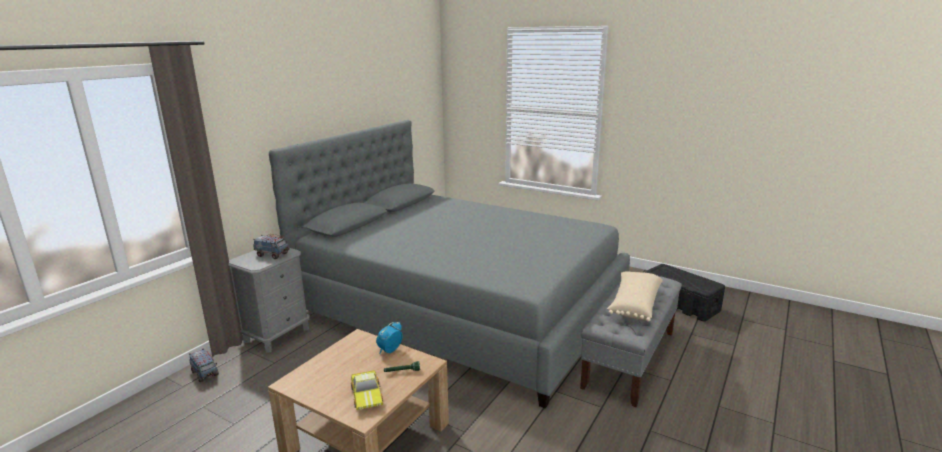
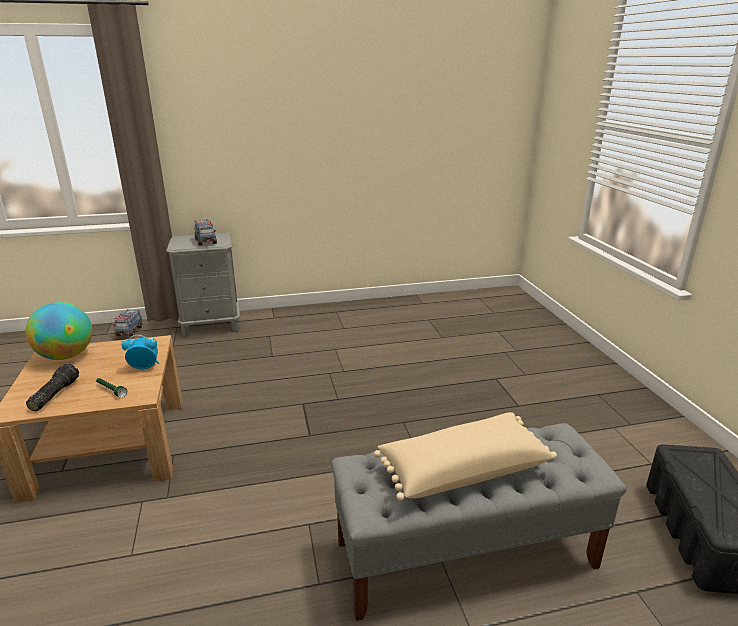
camera: 45 degrees right, 5 degrees up
grey bed [269,120,630,408] -> none
toy car [351,370,383,410] -> flashlight [26,364,79,411]
none -> globe [26,302,92,360]

